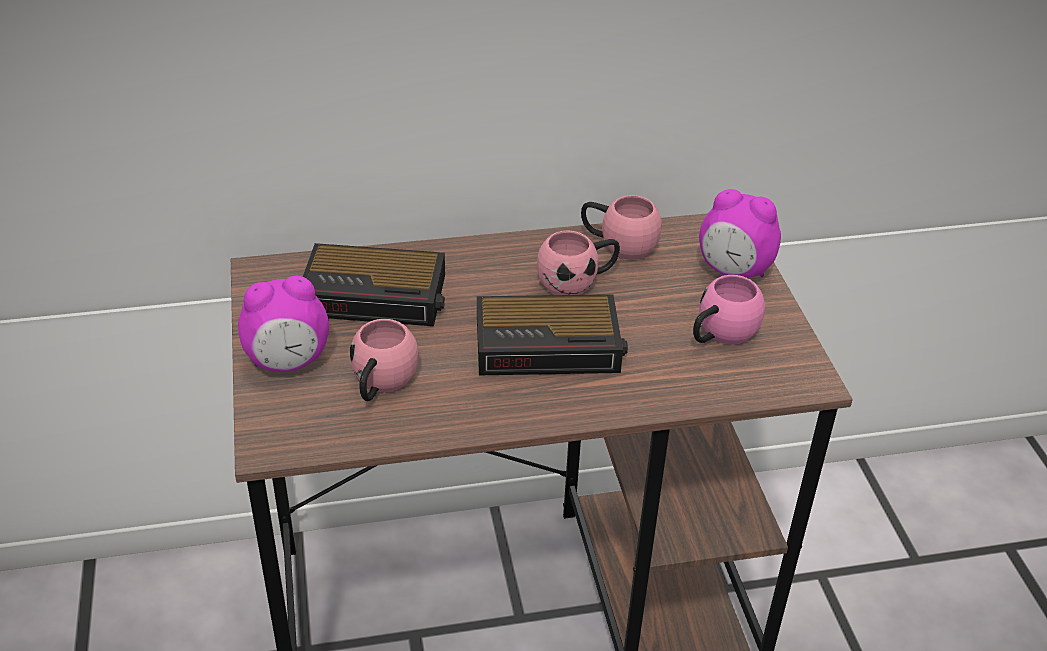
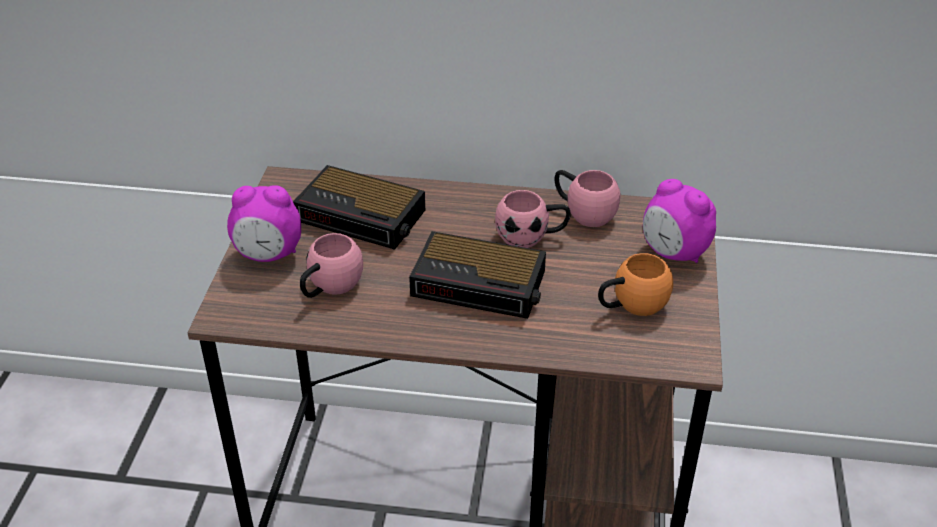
camera: 20 degrees right, 0 degrees up
pink mug [693,275,765,345] -> orange mug [598,253,673,316]

